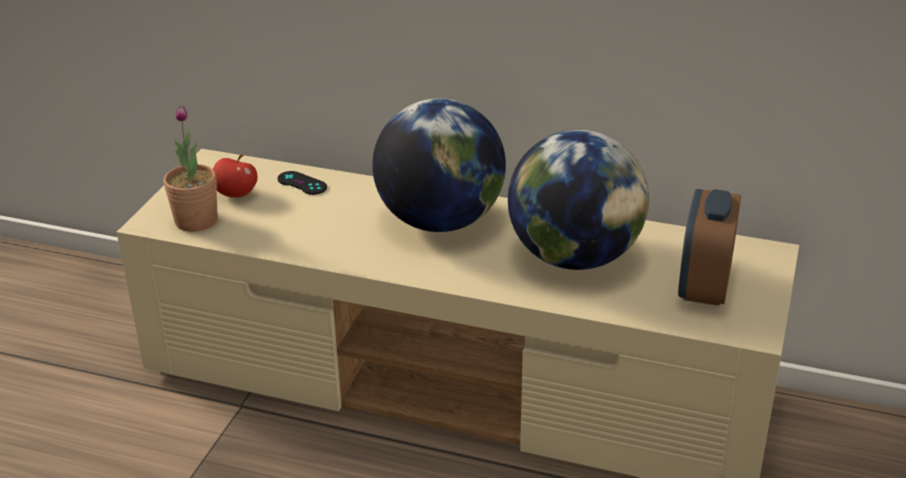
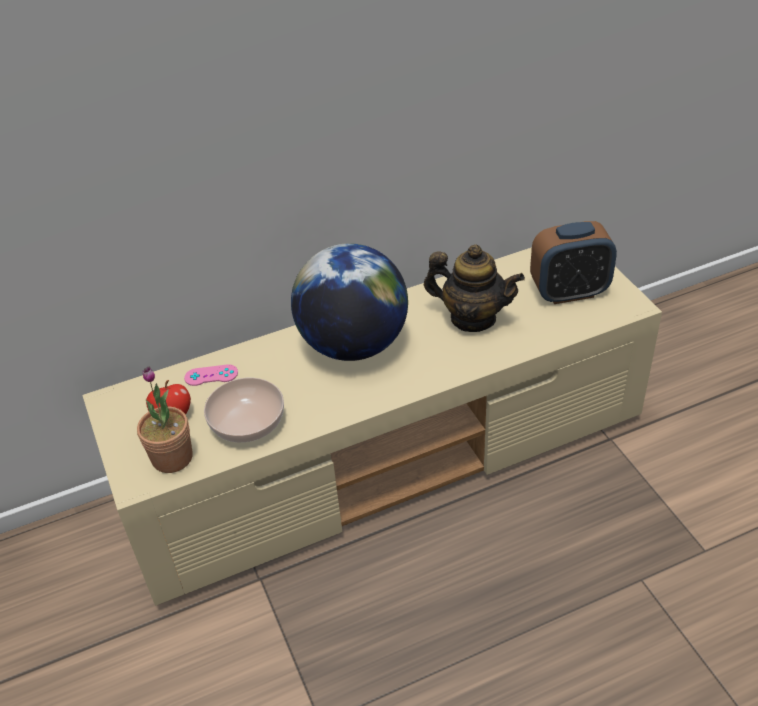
camera: 40 degrees left, 10 degrees up
black game controller [277,171,327,195] -> pink game controller [184,364,238,386]
globe [508,130,649,270] -> teapot [424,244,525,332]
alarm clock [678,189,741,306] -> alarm clock turned 75 degrees counterclockwise [530,221,617,304]
none -> bowl [204,378,284,443]

